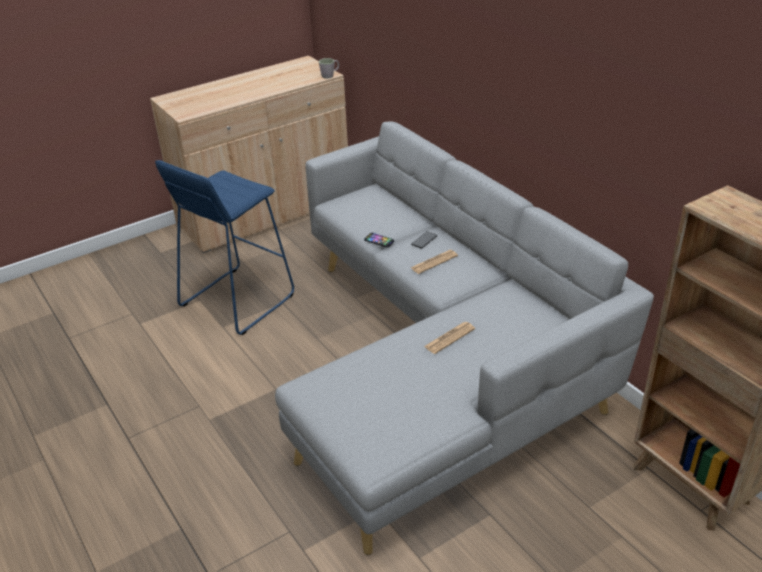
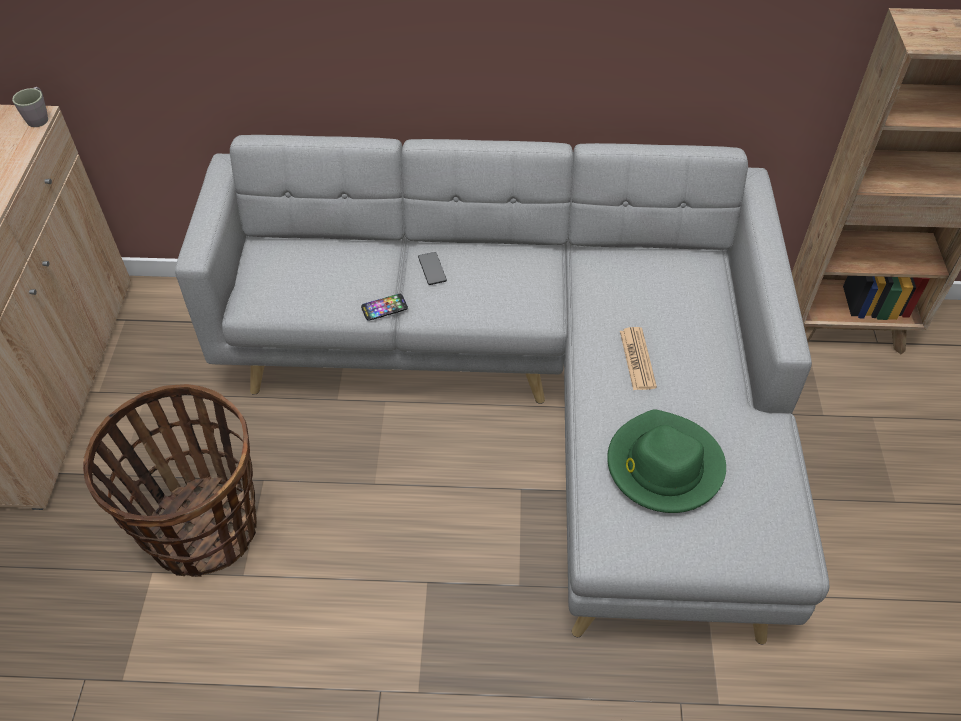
camera: 55 degrees left, 15 degrees up
blue stool [155,160,294,335] -> basket [83,384,257,577]
newspaper [411,250,458,274] -> none
none -> green hat [607,409,726,513]

